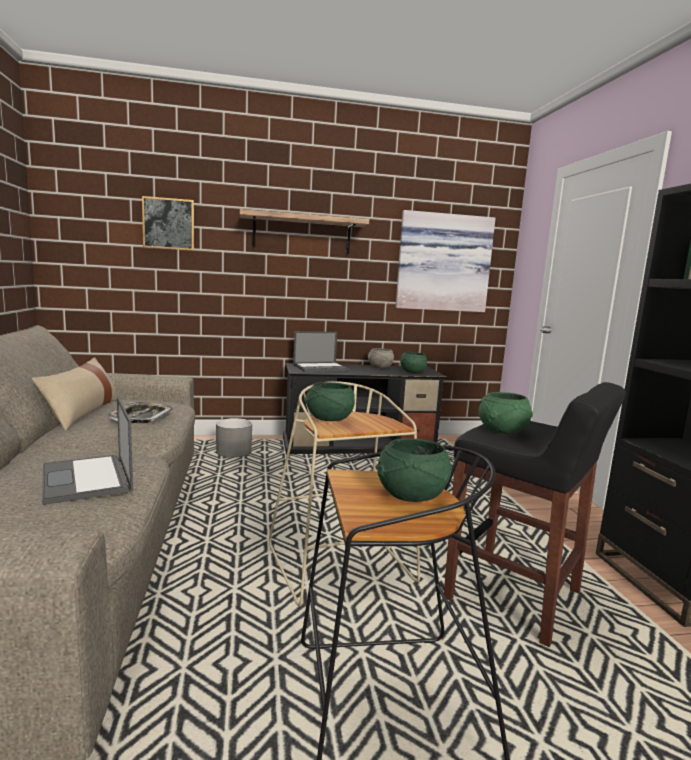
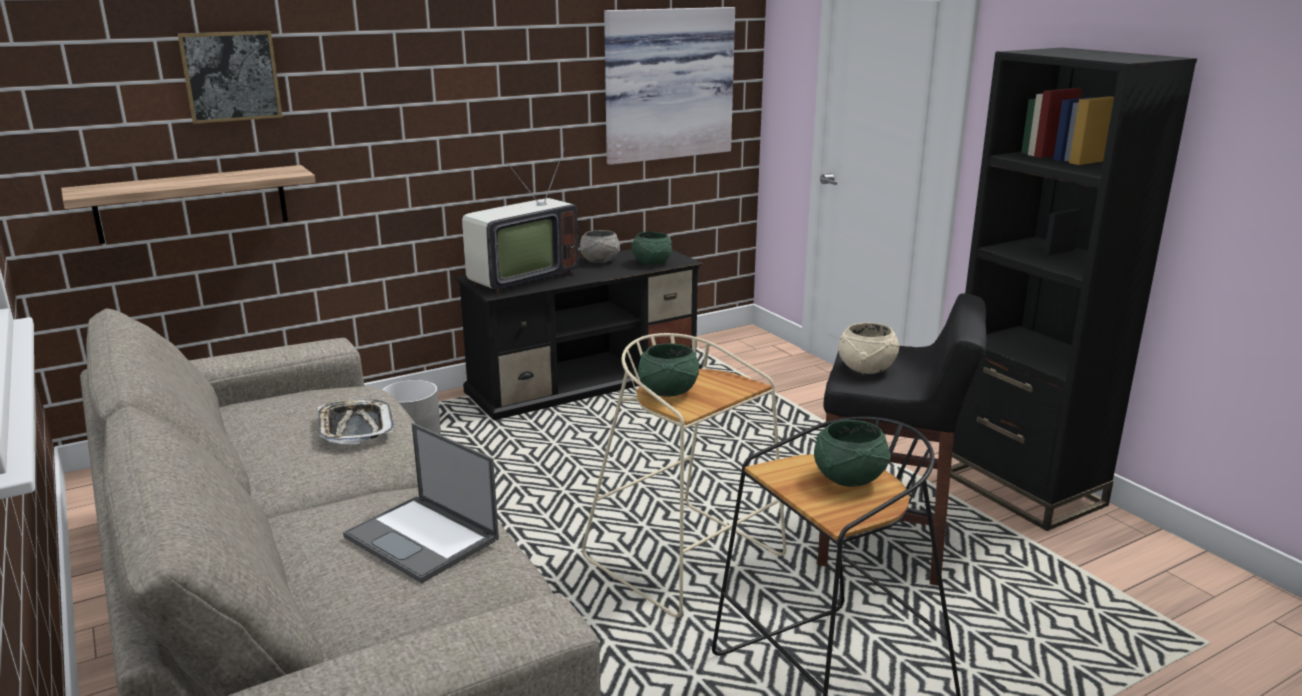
camera: 20 degrees left, 10 degrees up
beige pillow [32,357,118,431] -> none
shelf [240,209,369,254] -> shelf moved to [61,165,315,244]
laptop [293,331,349,372] -> television [462,148,578,294]
green bowl [479,392,533,434] -> beige bowl [838,322,900,374]

